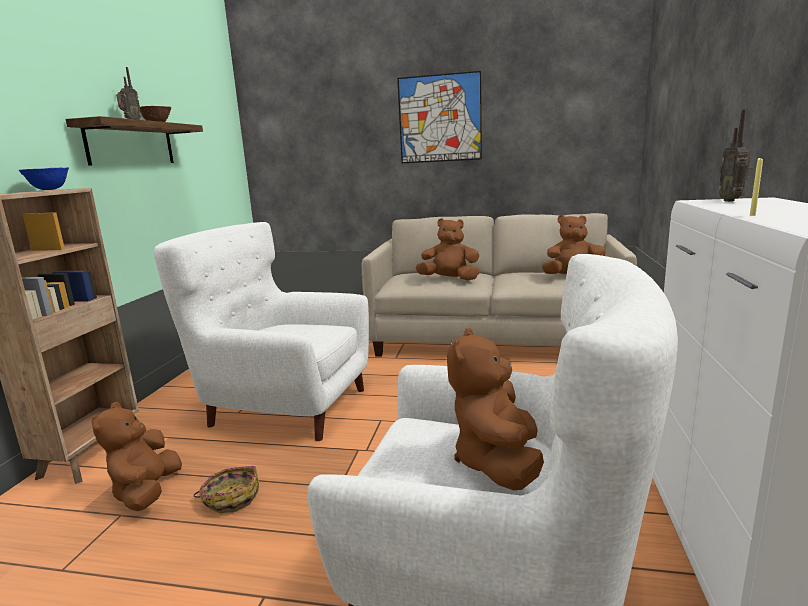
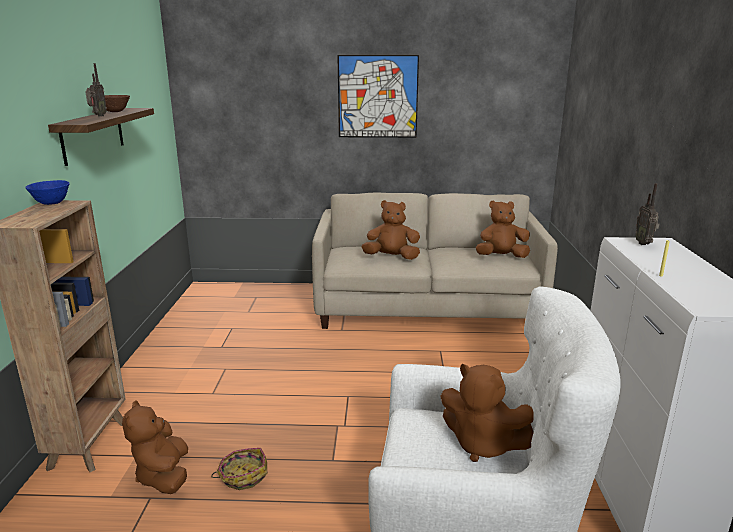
camera: 10 degrees left, 5 degrees up
white armchair [154,222,369,441] -> none
brown plush toy [447,328,544,490] -> brown plush toy turned 60 degrees counterclockwise [440,364,534,462]

